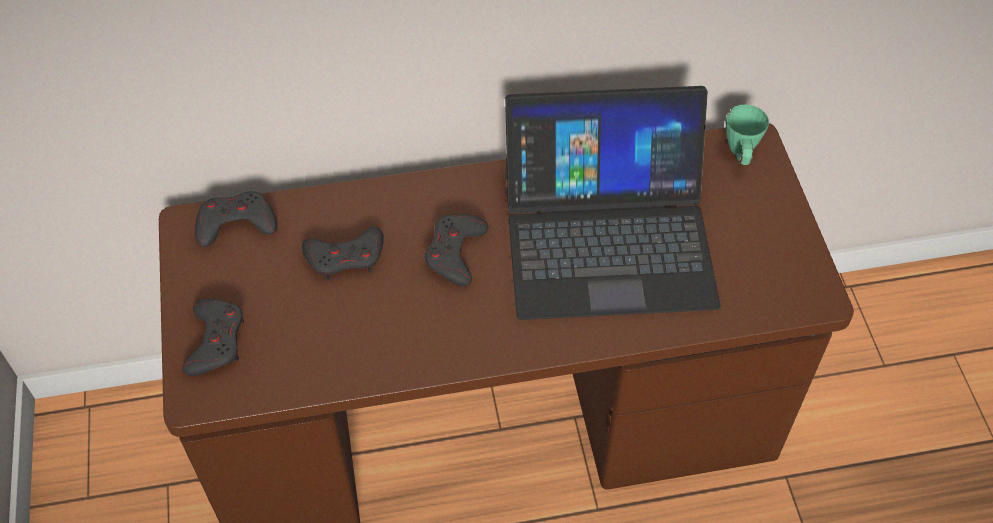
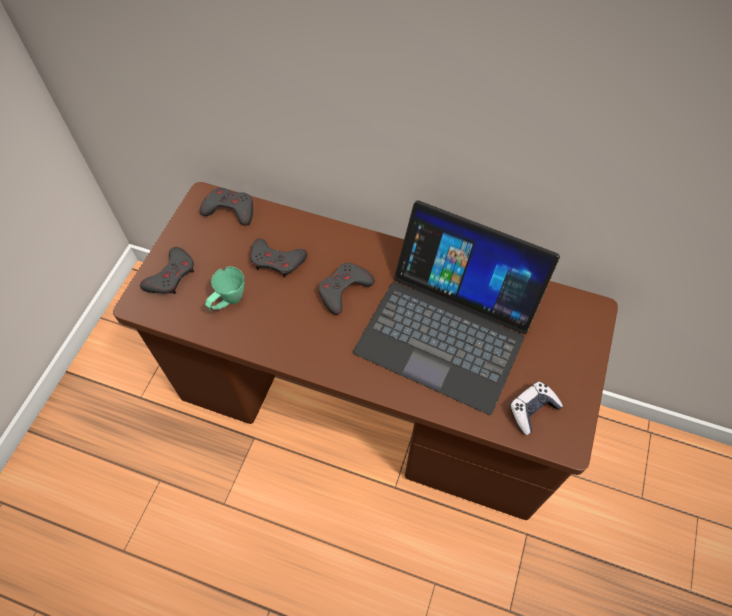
camera: 30 degrees right, 5 degrees up
green mug [726,104,769,165] -> green mug moved to [205,266,245,311]
none -> game controller [510,381,563,435]

